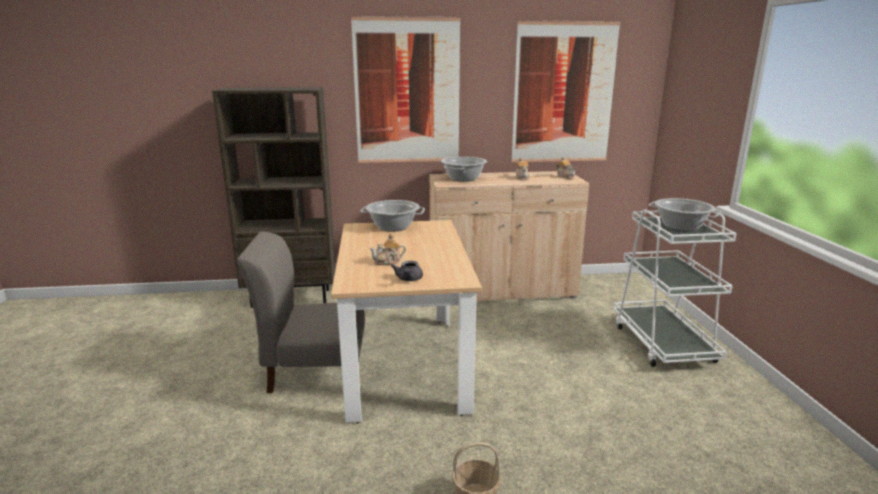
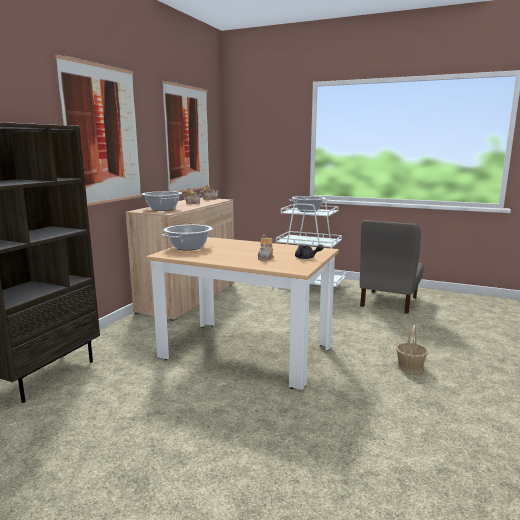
camera: 60 degrees left, 5 degrees down
grey chair [237,232,365,393] -> grey chair moved to [360,220,423,314]

